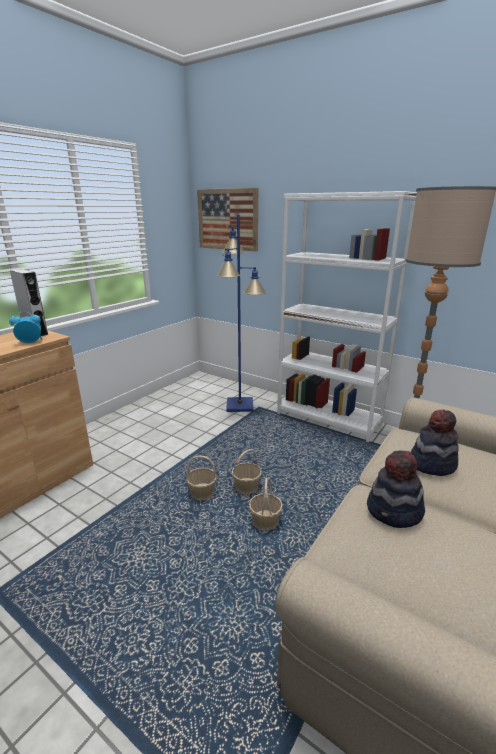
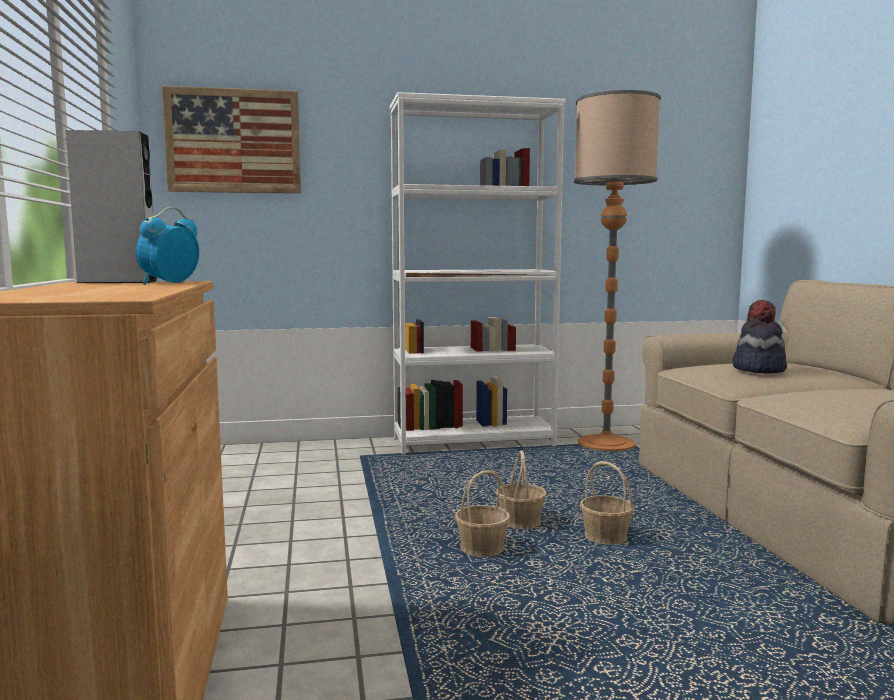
camera: 45 degrees left, 15 degrees down
blue floor lamp [217,214,266,412] -> none
hat [367,450,425,528] -> none

